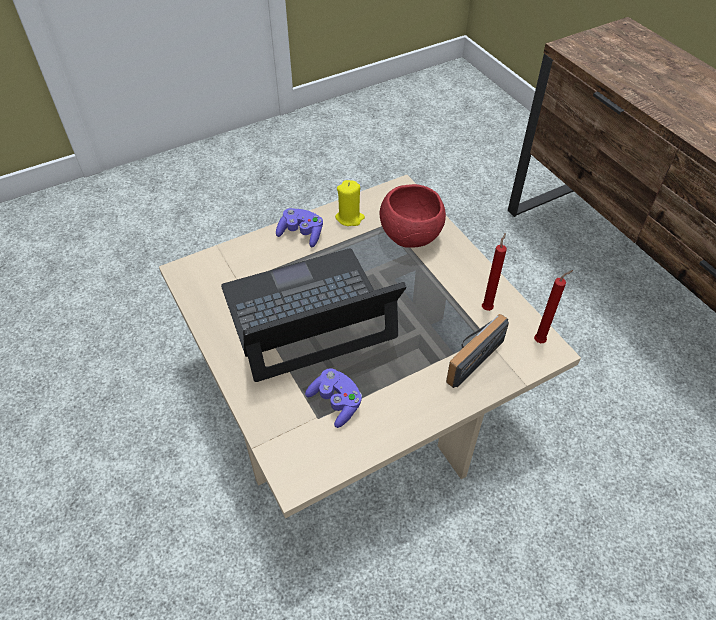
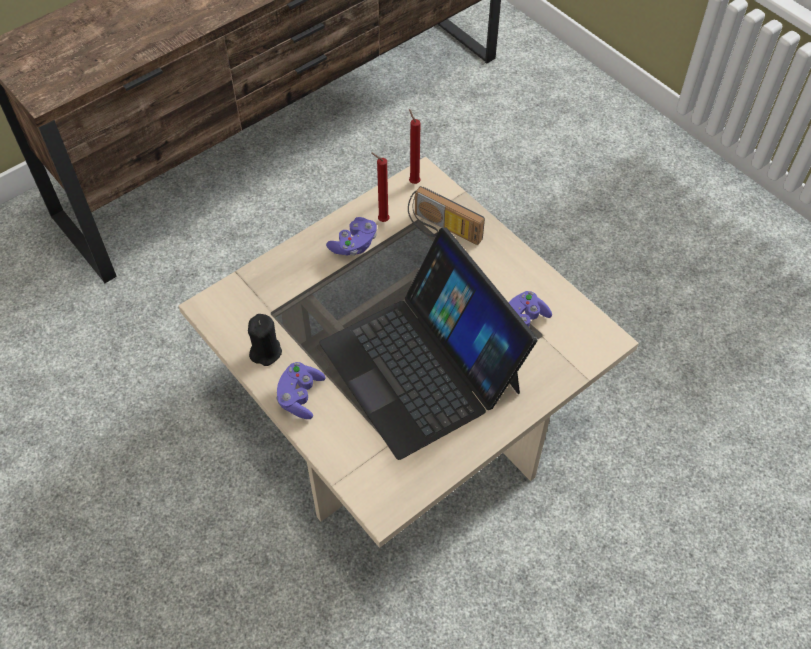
camera: 100 degrees left, 5 degrees up
yellow candle [335,180,365,226] -> black candle [248,314,282,366]
red bowl [380,184,446,248] -> none
none -> purple game controller [326,217,377,256]

